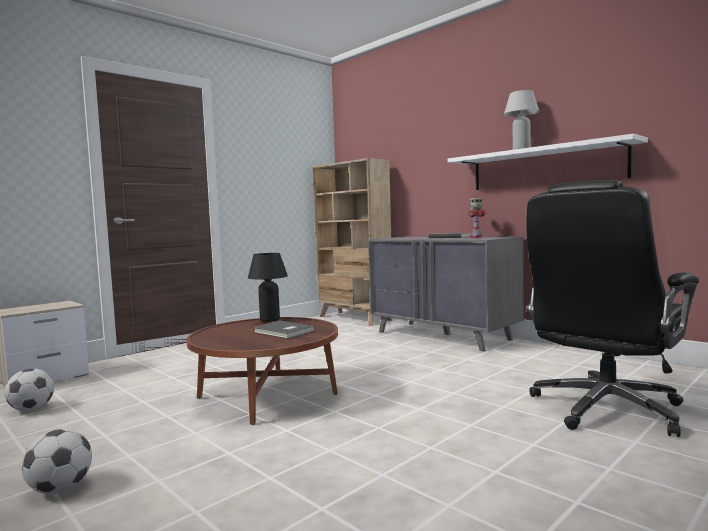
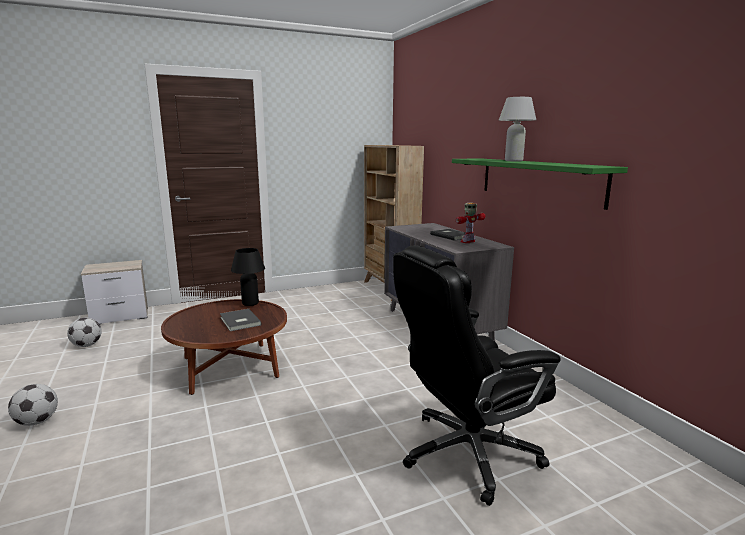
camera: 20 degrees right, 10 degrees up
white shelf [448,134,648,190] -> green shelf [452,158,628,210]

